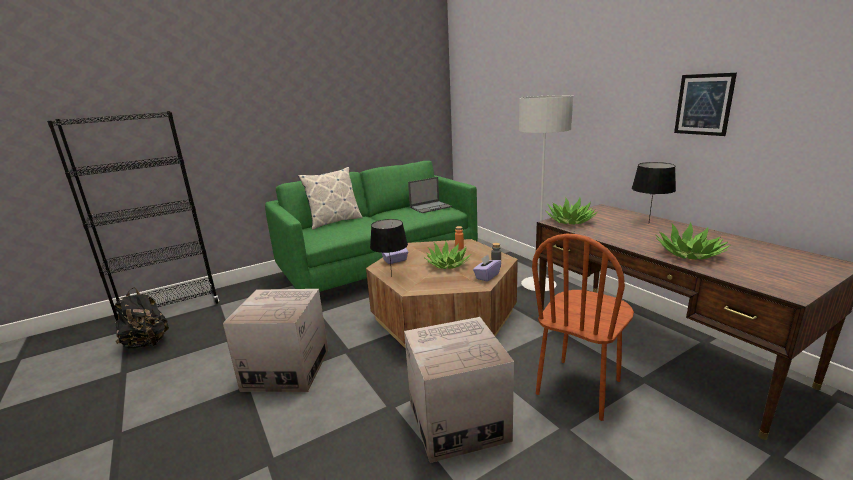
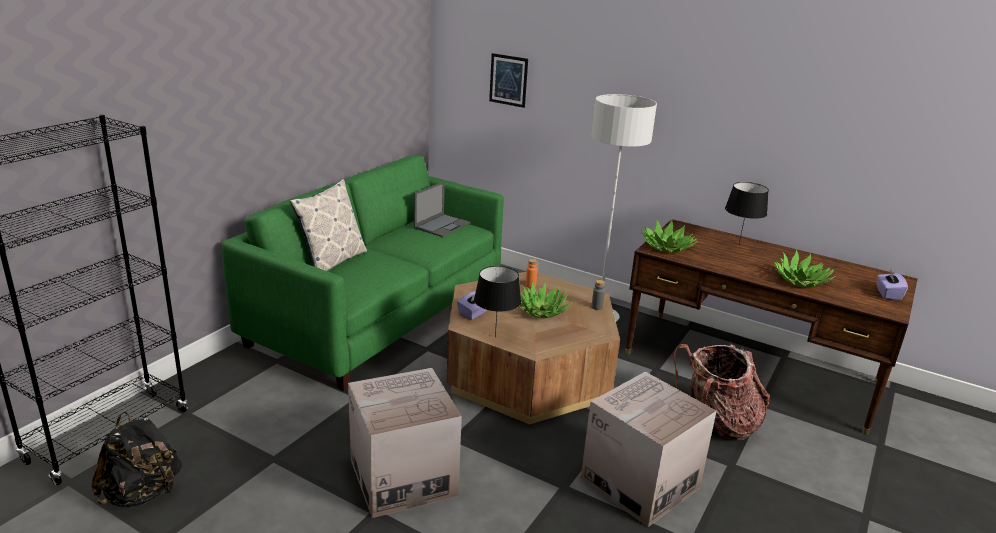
camera: 30 degrees left, 5 degrees up
purple tissue box [473,255,501,282] -> purple tissue box moved to [877,269,908,301]
brown chair [532,234,634,421] -> backpack [674,344,770,440]
picture [674,73,737,136] -> picture moved to [489,53,528,108]

